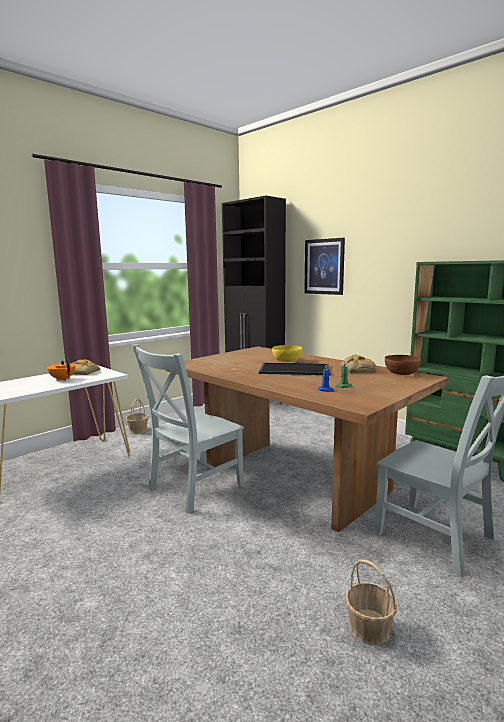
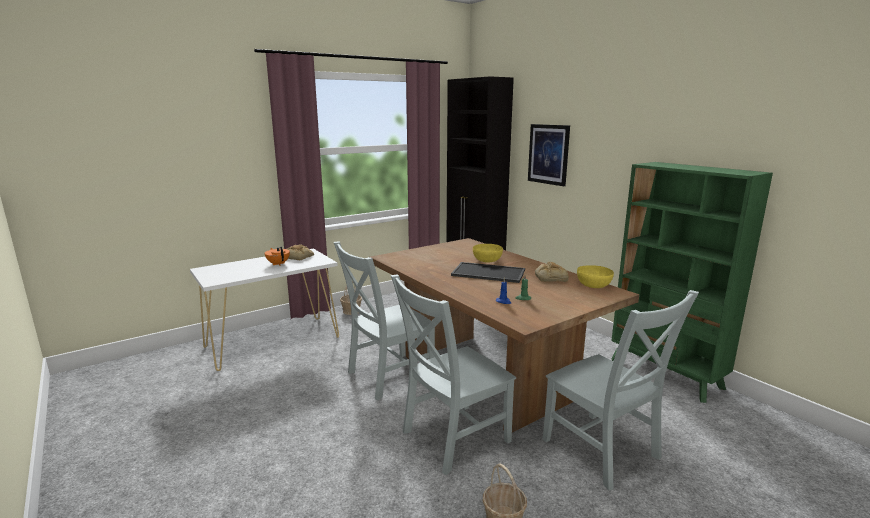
camera: 10 degrees right, 5 degrees up
brown bowl [385,355,421,375] -> yellow bowl [577,265,614,288]
none -> grey chair [391,274,516,475]

